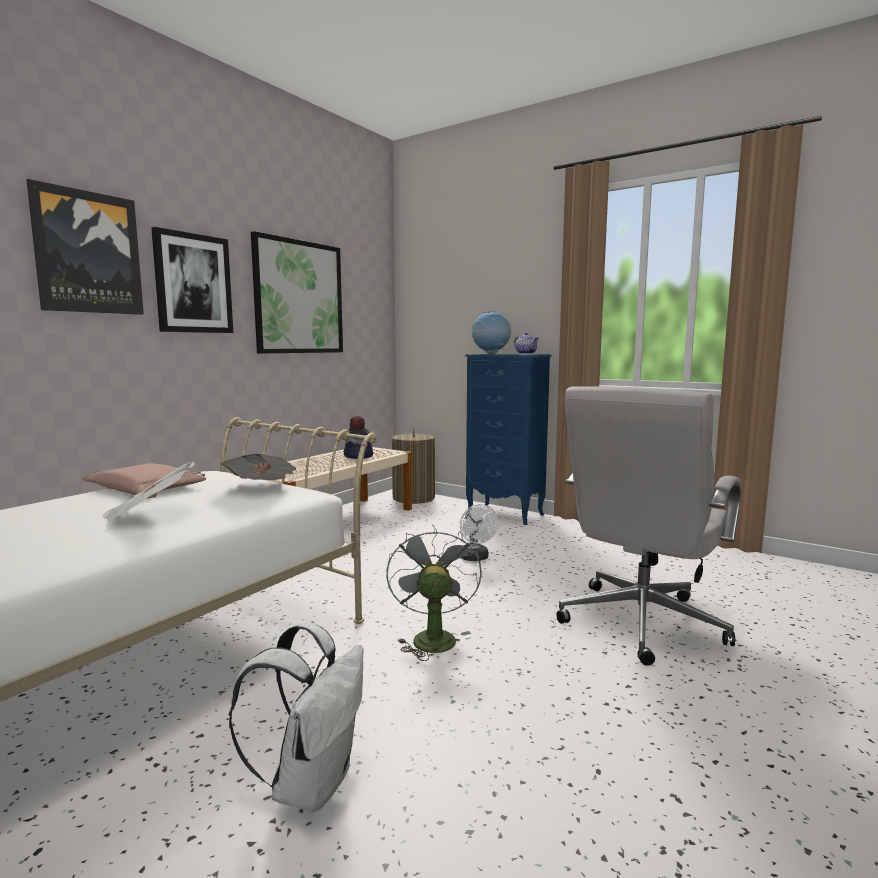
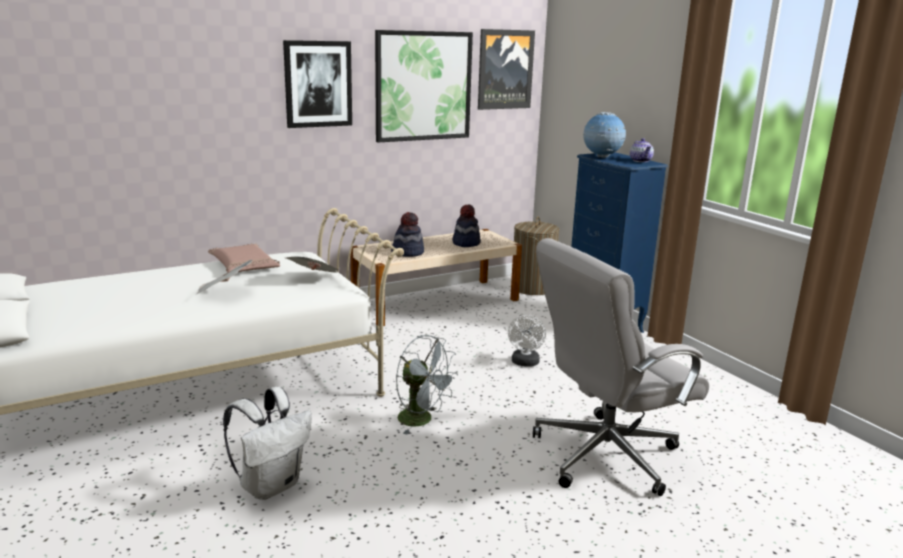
camera: 25 degrees right, 10 degrees up
picture [26,179,144,315] -> picture moved to [478,29,535,110]
grey fan [386,525,482,661] -> grey fan turned 105 degrees clockwise [396,335,458,434]
none -> hat [391,212,424,257]

